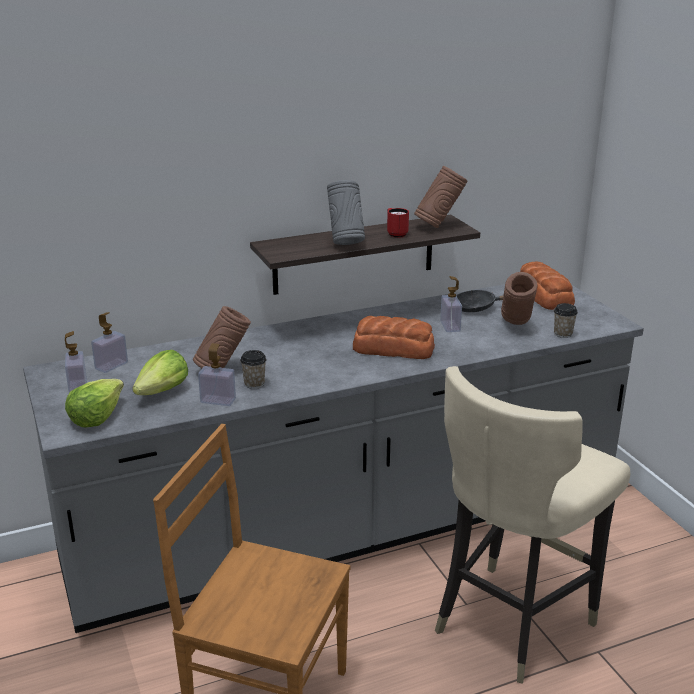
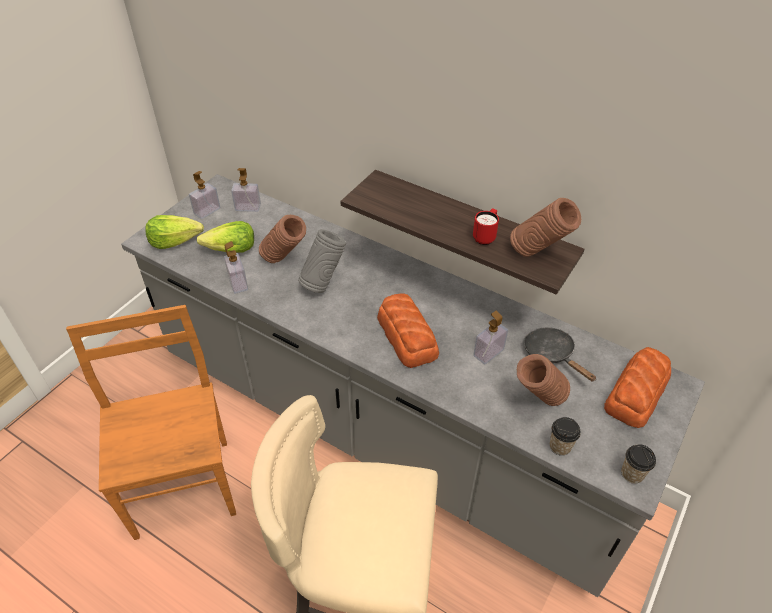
camera: 55 degrees right, 20 degrees up
cup [240,350,266,389] -> cup moved to [621,444,656,484]
grey vase [327,180,365,245] -> grey vase moved to [298,229,346,293]

